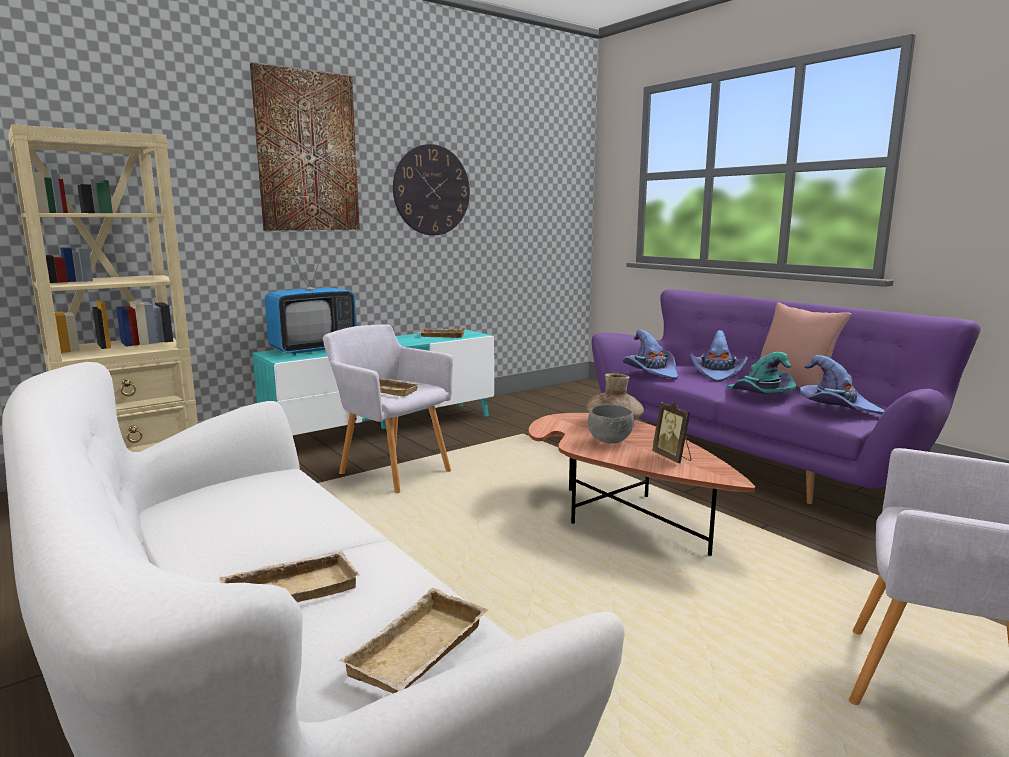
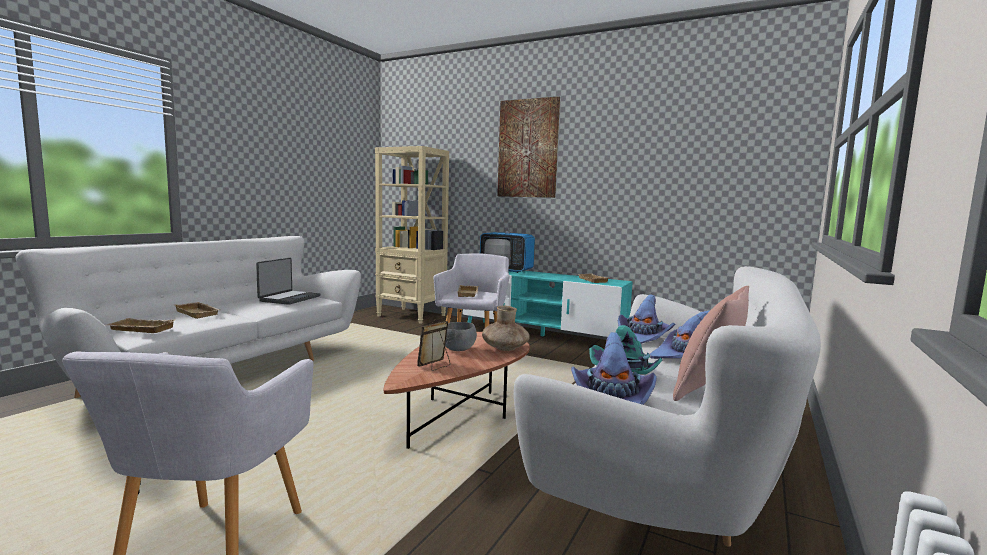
camera: 65 degrees right, 5 degrees down
wall clock [393,144,470,235] -> none
purple sofa [592,290,981,504] -> white sofa [514,266,821,547]
none -> laptop [256,258,320,305]

